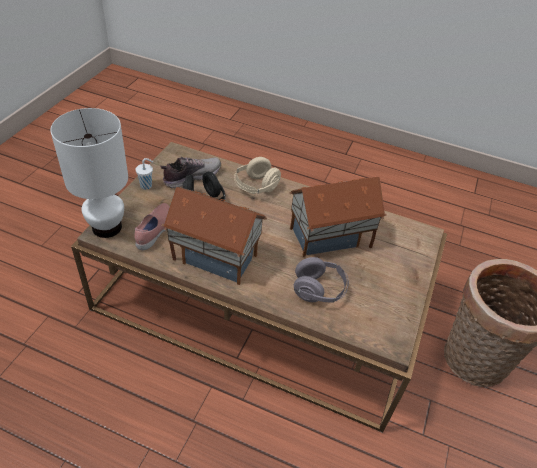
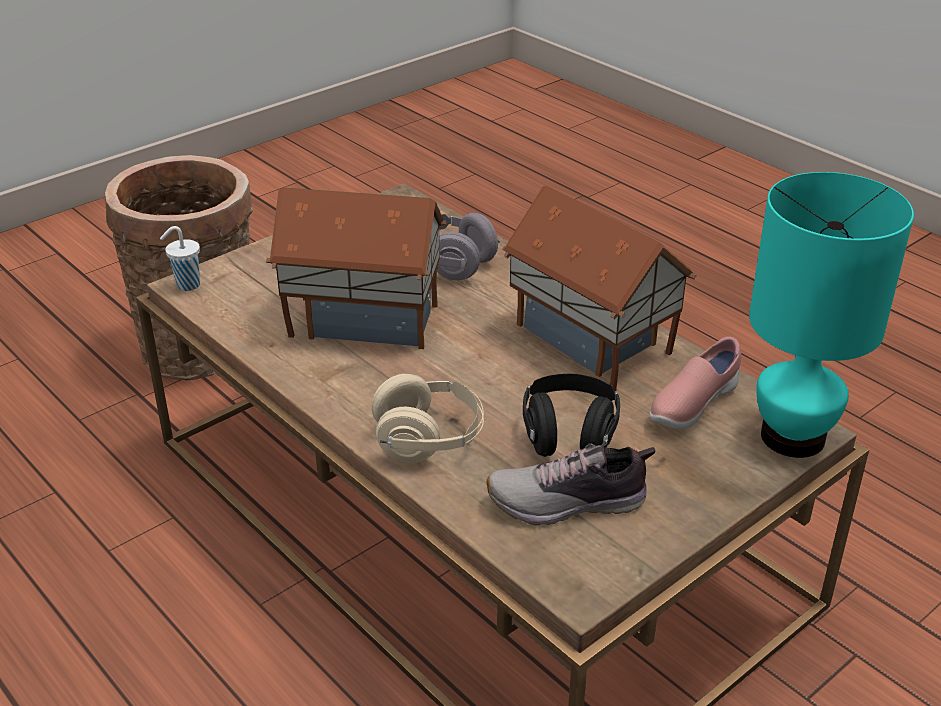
camera: 150 degrees left, 10 degrees down
white table lamp [50,108,128,238] -> turquoise table lamp [749,172,914,458]
white cup [136,158,153,190] -> white cup moved to [160,226,200,291]

